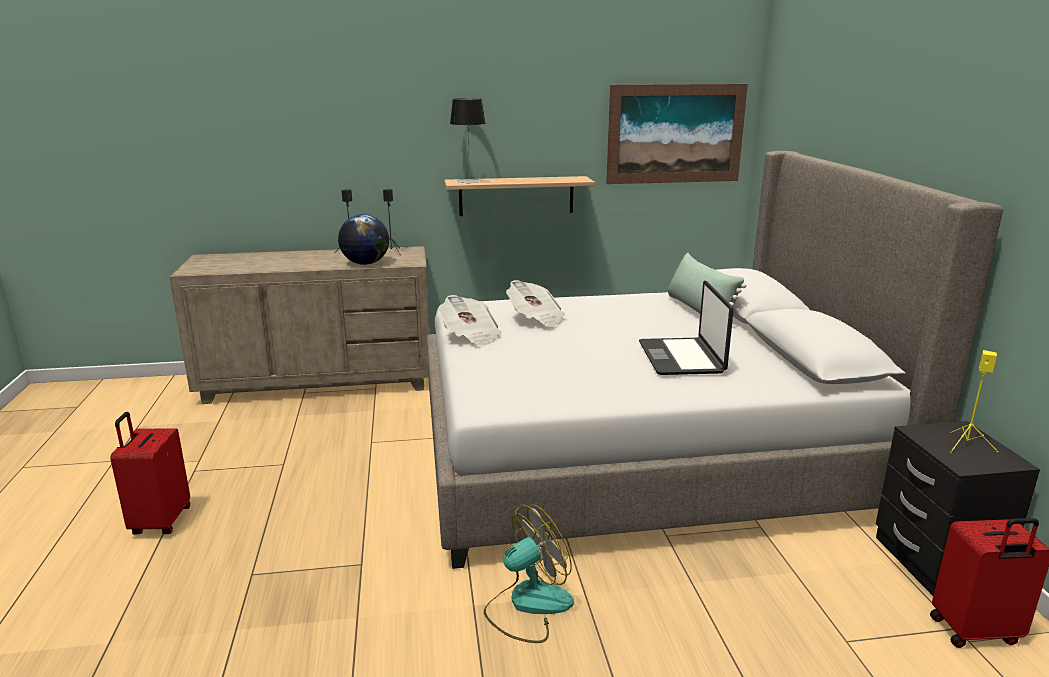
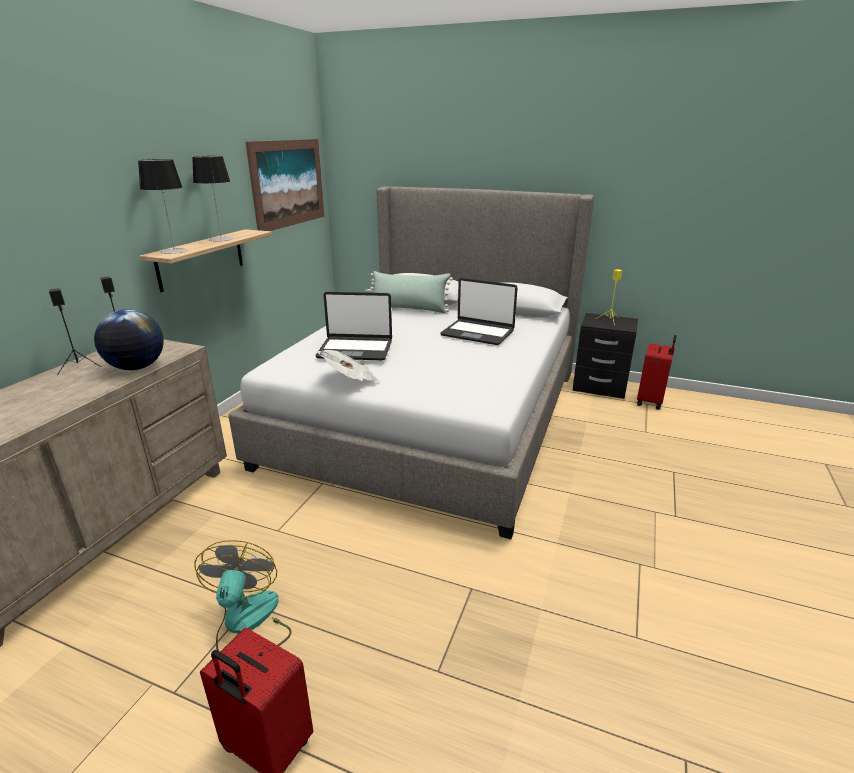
camera: 60 degrees left, 5 degrees up
fan [484,505,574,643] -> fan moved to [194,540,292,651]
newspaper [506,280,565,328] -> laptop [315,292,392,360]
none -> table lamp [192,156,233,241]

